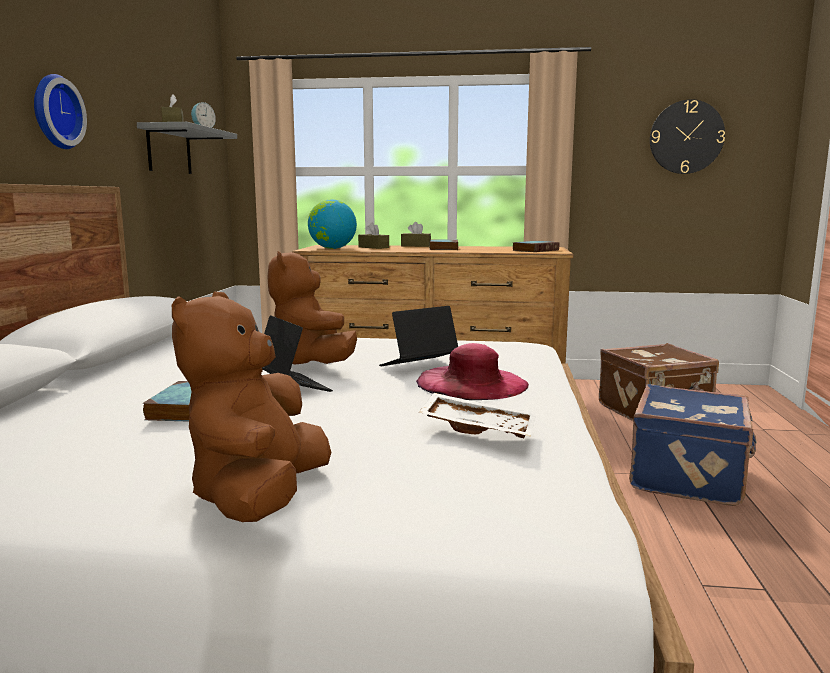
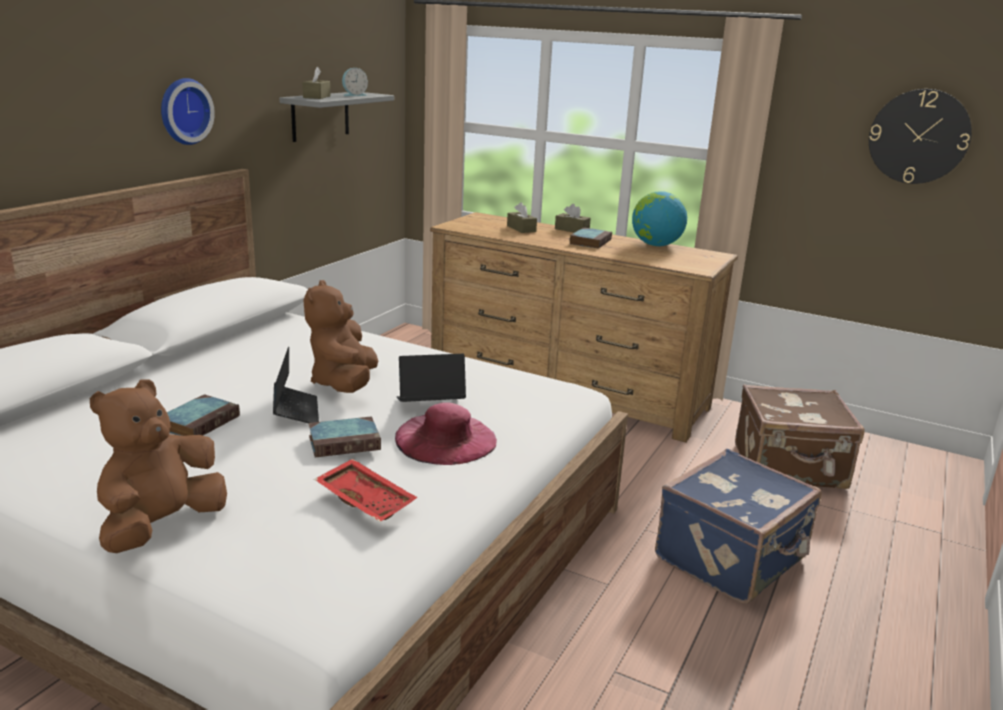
camera: 20 degrees right, 10 degrees up
globe [308,200,357,249] -> globe moved to [632,191,687,246]
white tray [419,393,536,438] -> red tray [314,459,418,522]
book [512,241,560,252] -> book moved to [308,416,381,458]

